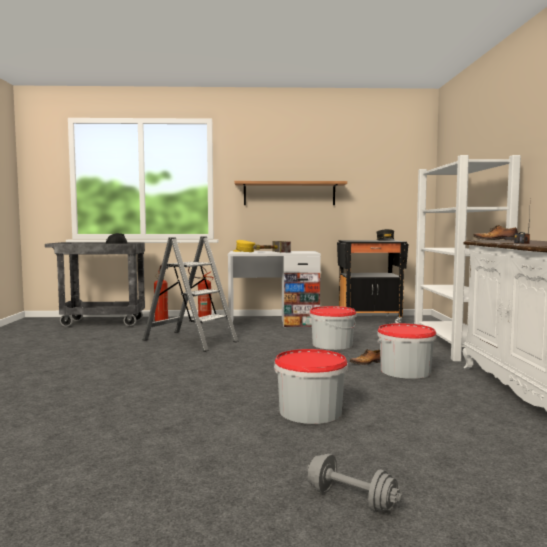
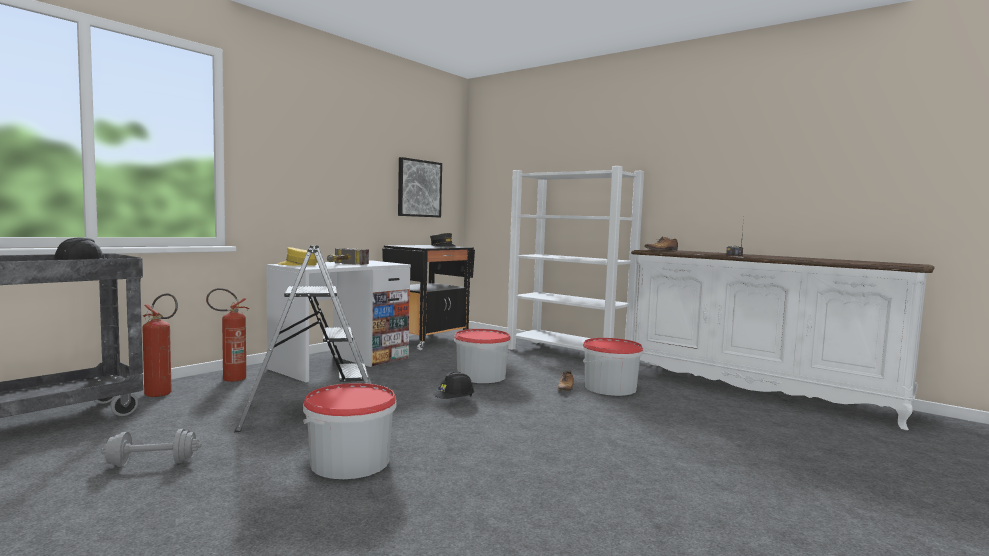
camera: 50 degrees left, 0 degrees up
shelf [234,181,347,205] -> none
bucket [274,349,348,424] -> bucket moved to [303,383,397,479]
grey dumbbell [307,454,402,513] -> grey dumbbell moved to [101,429,202,467]
none -> picture [398,157,442,217]
none -> black hard hat [433,371,475,399]

